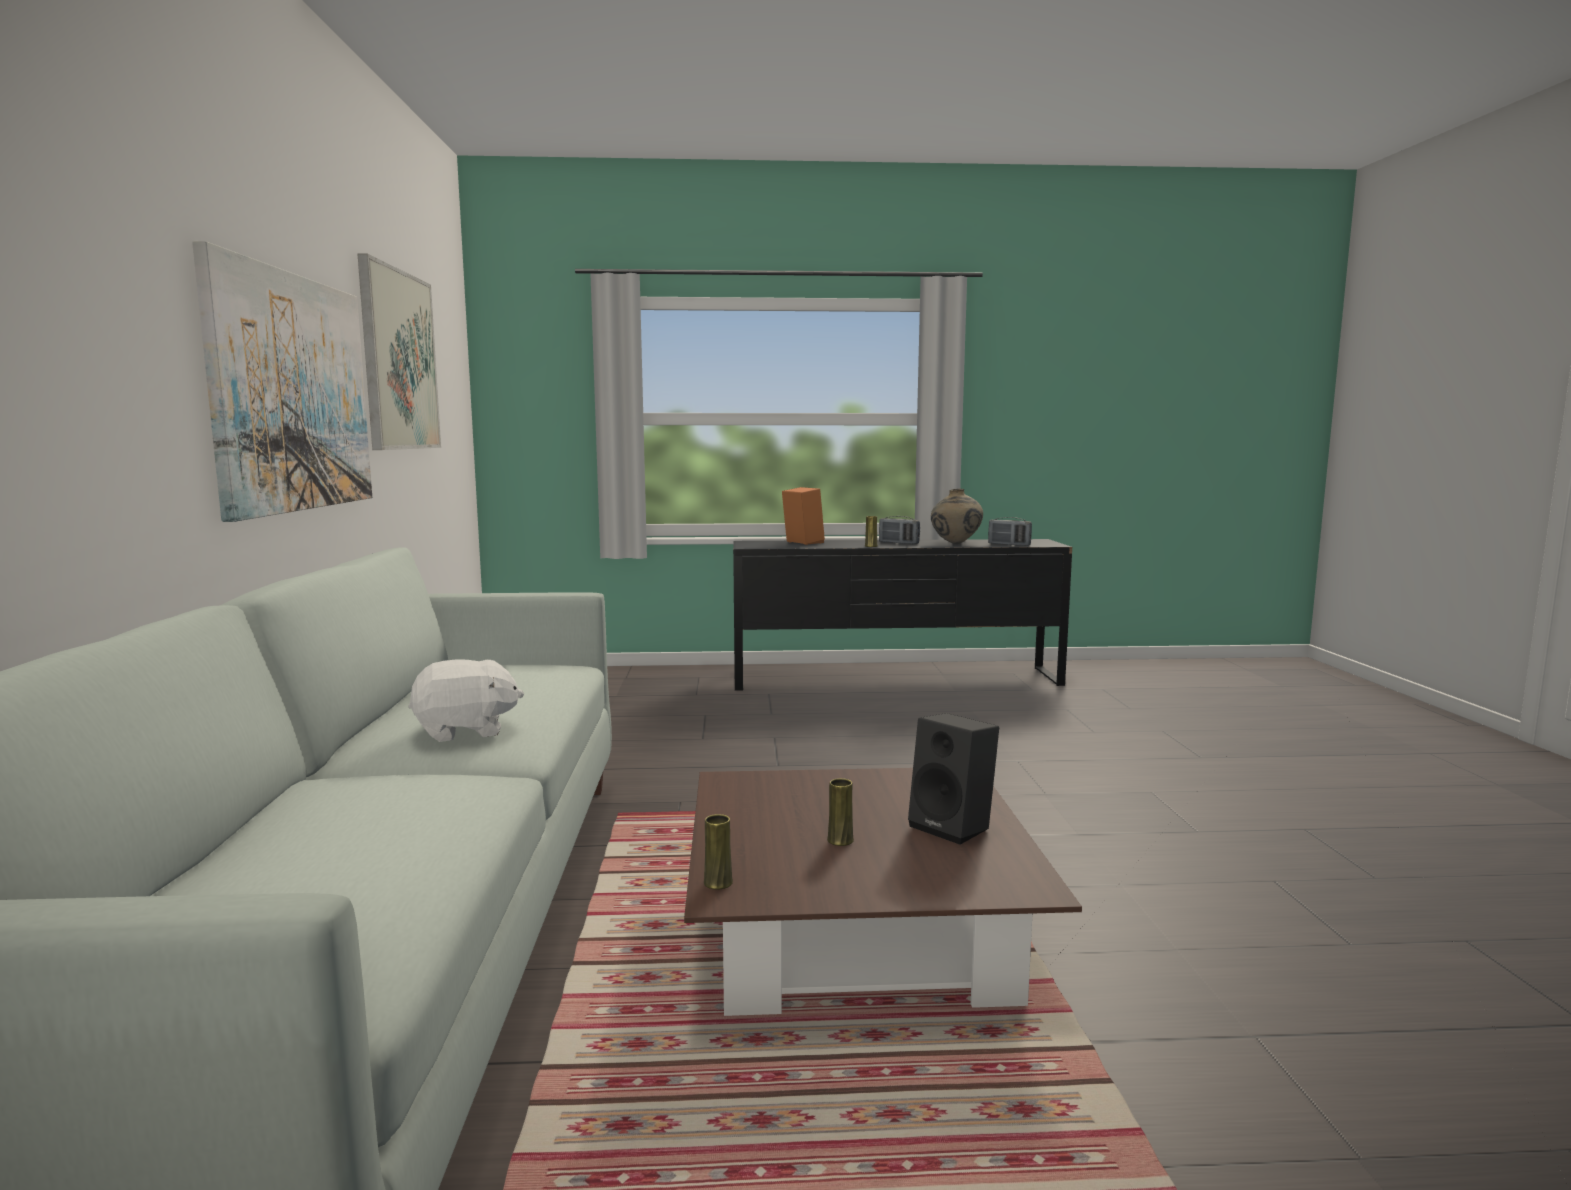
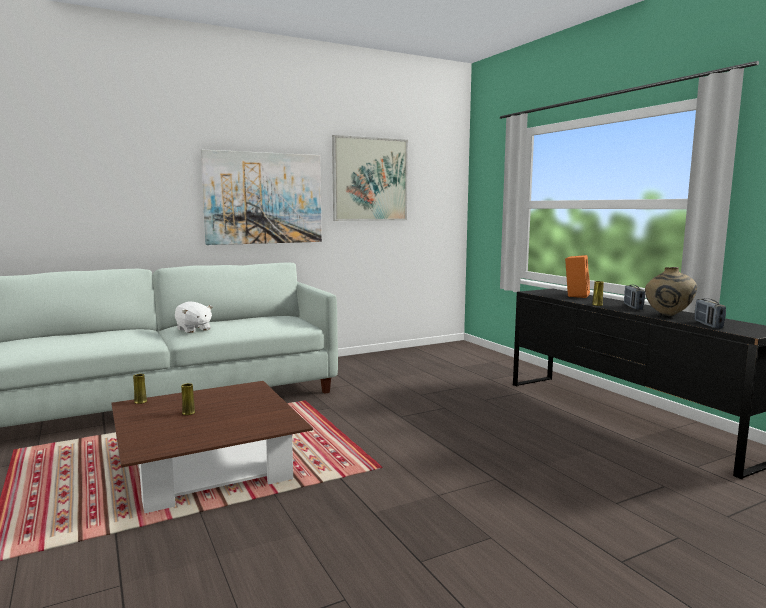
camera: 65 degrees right, 0 degrees up
black speaker [908,713,999,845] -> none

